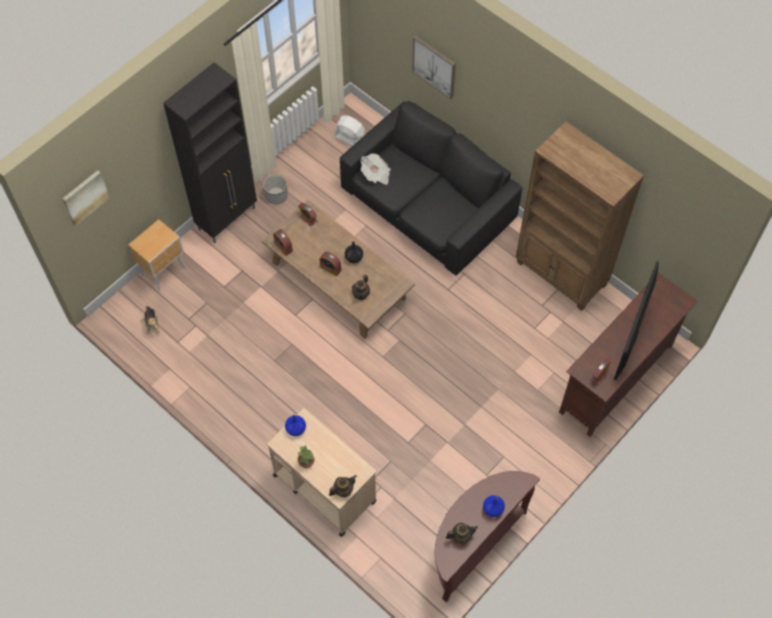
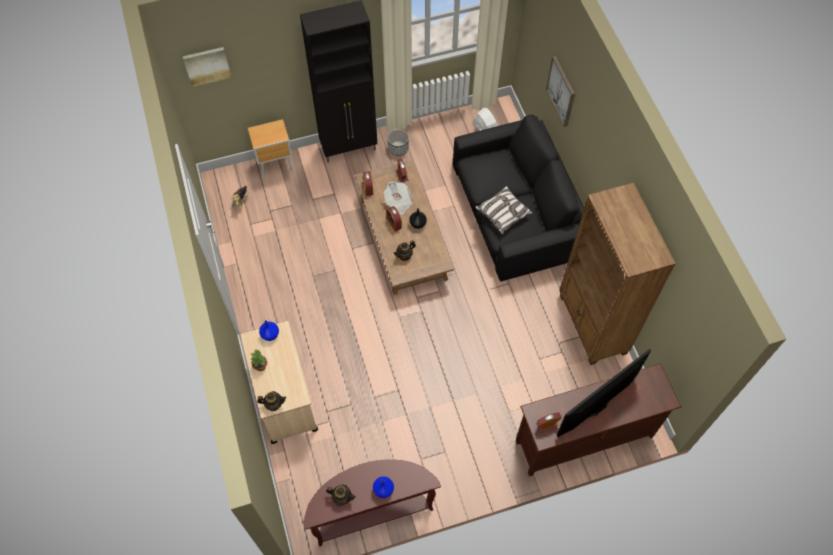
camera: 30 degrees right, 0 degrees up
newspaper [361,154,391,185] -> newspaper moved to [384,181,413,215]
none -> pillow [475,186,533,234]

